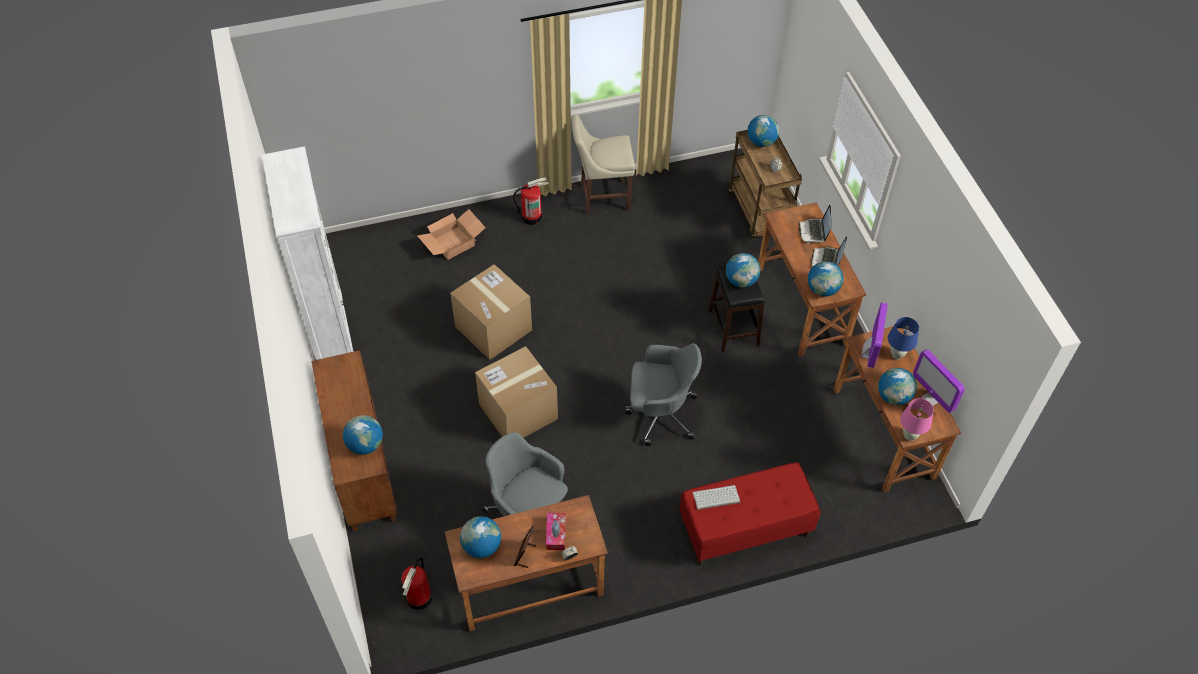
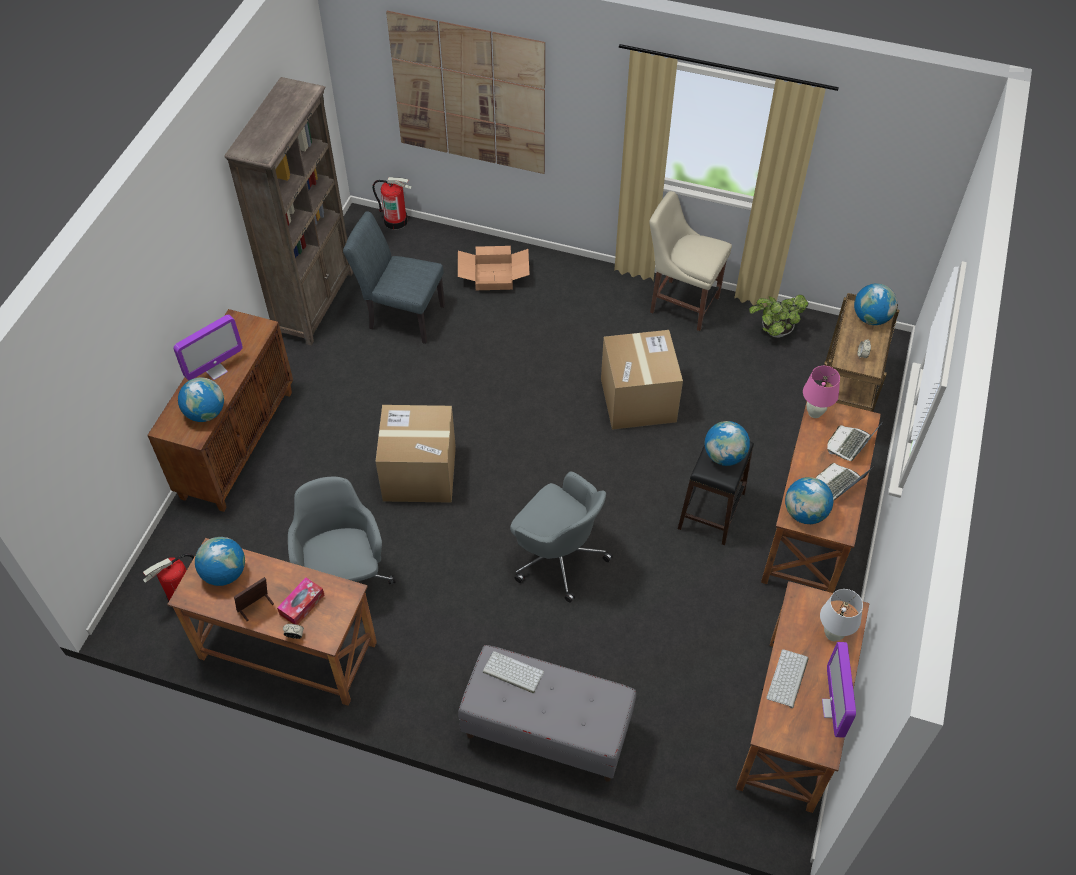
camera: 35 degrees right, 0 degrees up
white bookcase [262,147,353,360] -> brown bookcase [225,77,354,346]
cardboard box [450,264,532,360] -> cardboard box moved to [601,330,683,430]
fire extinguisher [513,177,549,225] -> fire extinguisher moved to [372,177,412,230]
red bench [680,462,820,565] -> grey bench [458,645,636,782]
monitor [862,302,888,368] -> monitor moved to [173,315,243,380]
globe [878,368,917,405] -> keyboard [766,649,809,708]
blue table lamp [888,317,919,360] -> white table lamp [820,589,863,642]
pink table lamp [900,398,934,441] -> pink table lamp moved to [803,366,840,418]
none -> grey chair [343,211,445,344]
none -> picture [386,11,545,174]
none -> potted plant [749,295,808,338]

